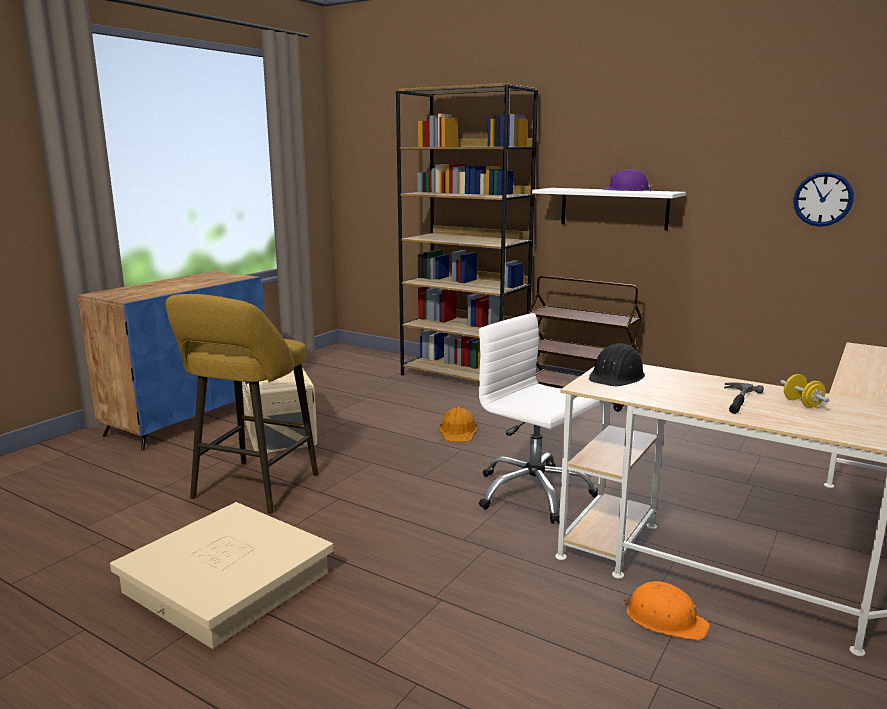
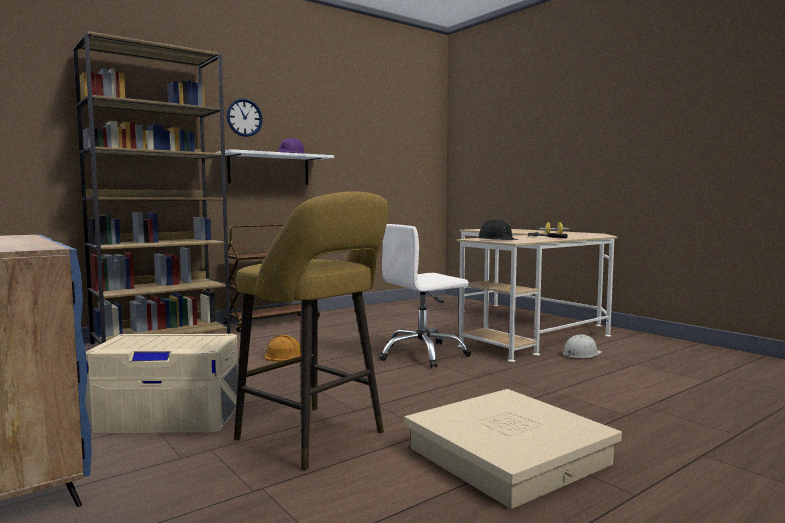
camera: 70 degrees left, 10 degrees down
orange hard hat [623,581,710,640] -> white hard hat [562,335,602,358]
wall clock [793,172,854,227] -> wall clock moved to [227,99,263,137]

